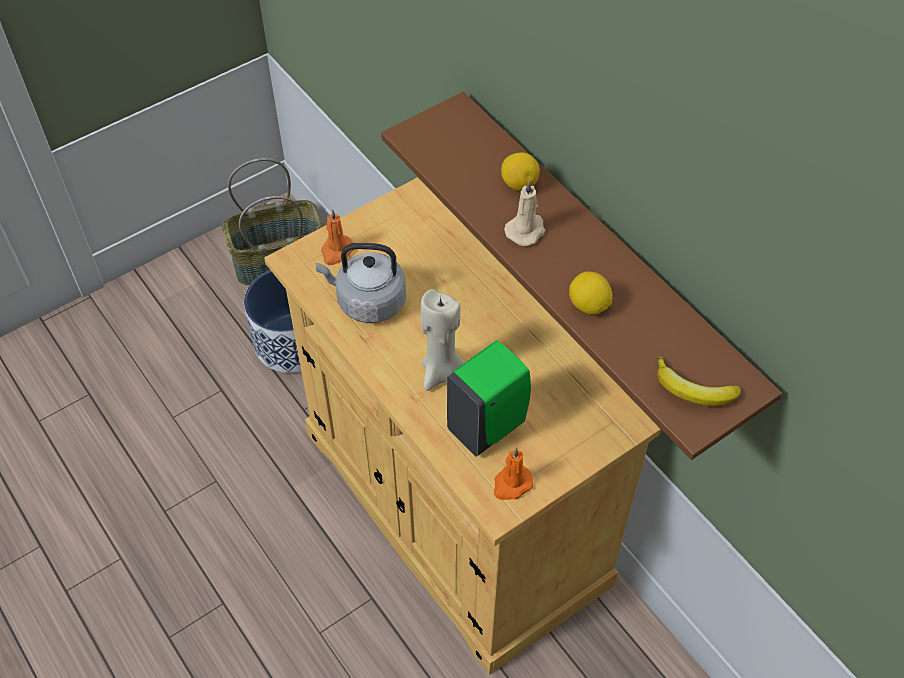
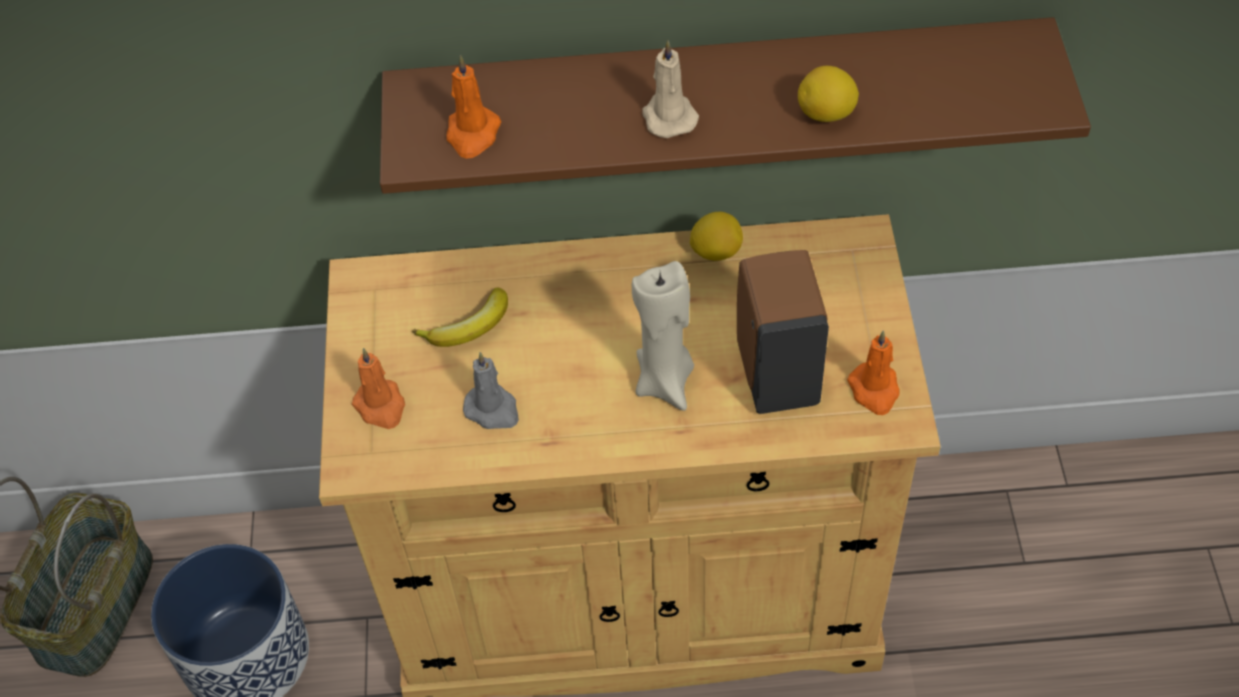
camera: 55 degrees left, 0 degrees up
grey kettle [316,243,406,323] -> grey candle [463,352,519,429]
green soap dispenser [447,340,531,457] -> brown soap dispenser [737,250,829,414]
lemon [501,153,540,191] -> lemon moved to [690,212,743,261]
banana [657,356,741,406] -> banana moved to [412,288,508,347]
none -> orange candle [447,55,501,159]

